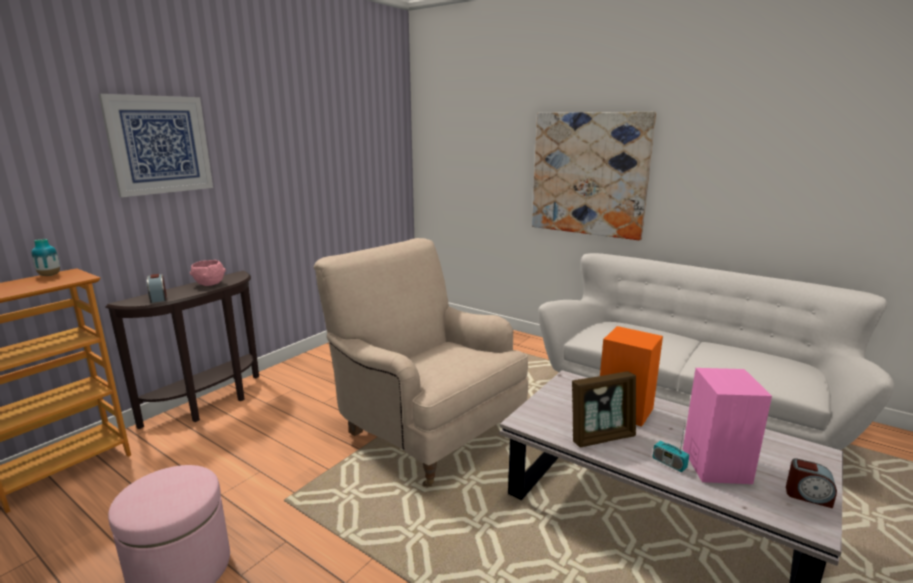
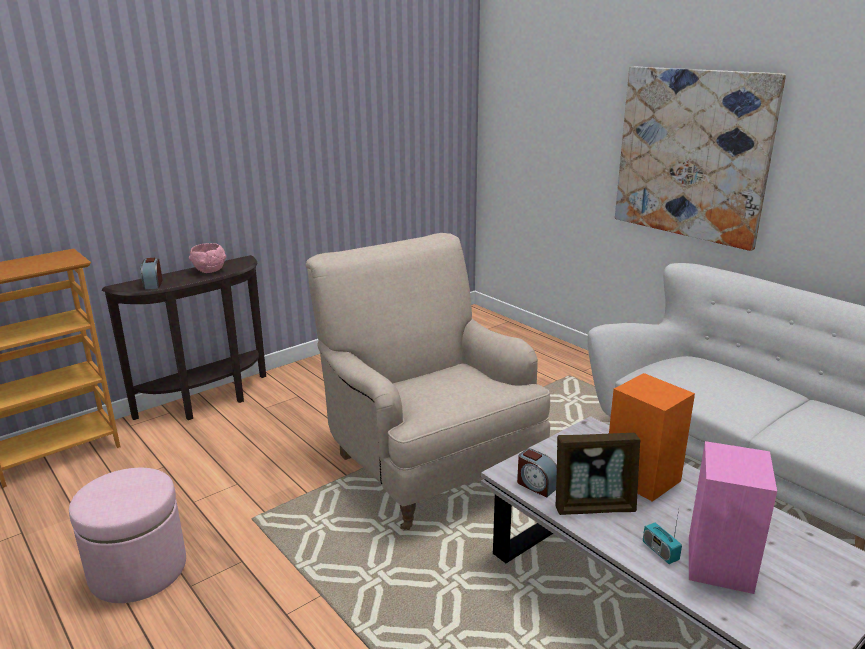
camera: 15 degrees right, 5 degrees up
vase [31,239,60,276] -> none
picture [99,94,213,197] -> none
alarm clock [786,458,837,508] -> alarm clock moved to [517,448,557,498]

